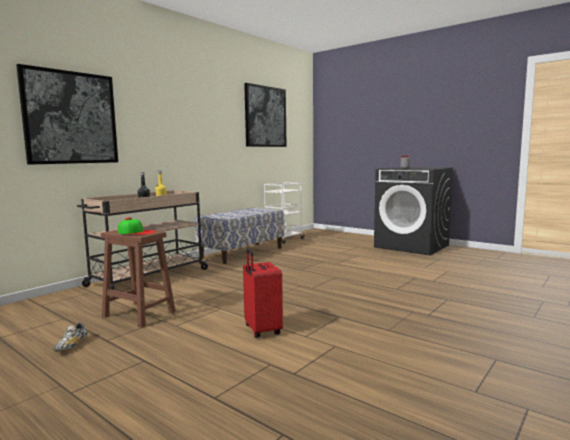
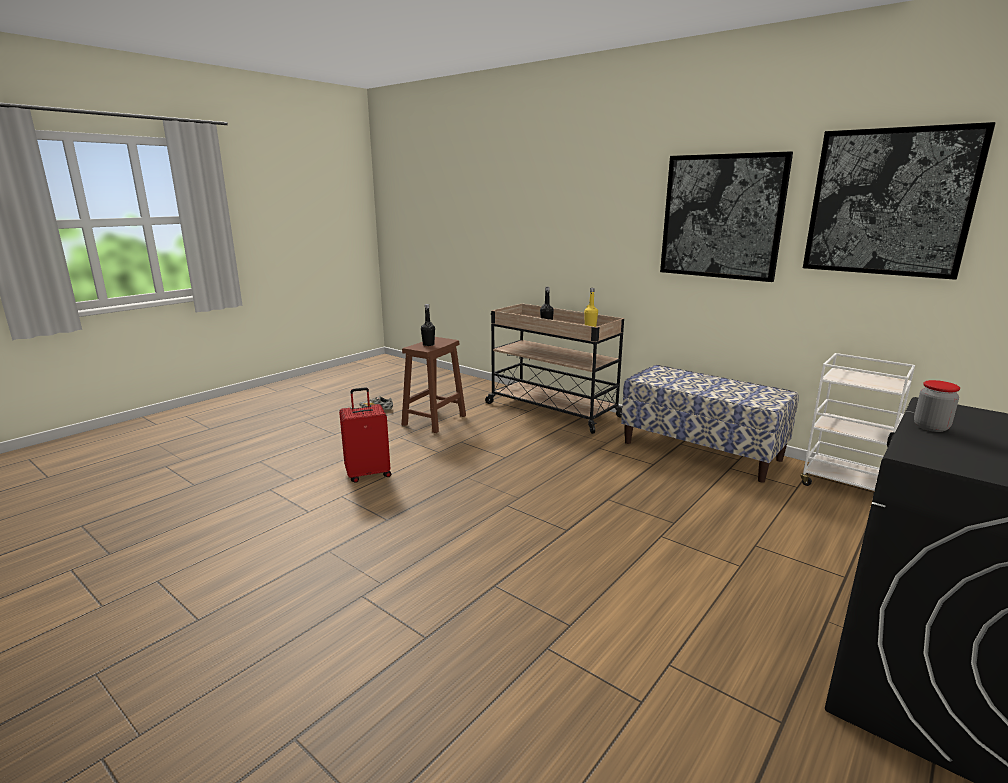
camera: 90 degrees right, 10 degrees up
picture [16,64,118,165] -> picture moved to [660,151,793,282]
cap [118,217,157,235] -> black bottle [421,304,435,346]

